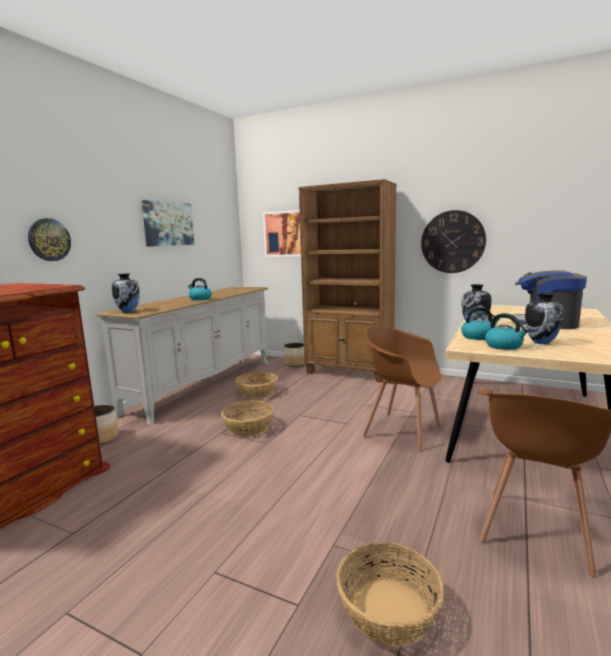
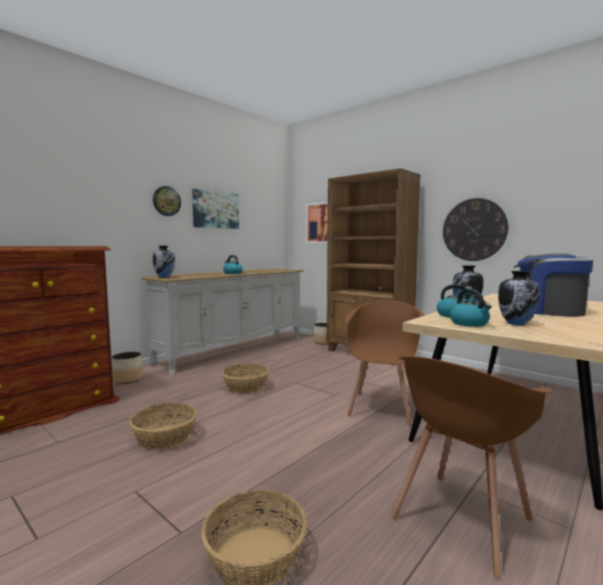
camera: 15 degrees right, 5 degrees down
wall clock [28,218,71,261] -> wall clock moved to [153,186,181,216]
basket [235,372,278,399] -> basket moved to [129,403,197,450]
brown chair [362,325,441,451] -> brown chair turned 60 degrees clockwise [345,300,425,425]

